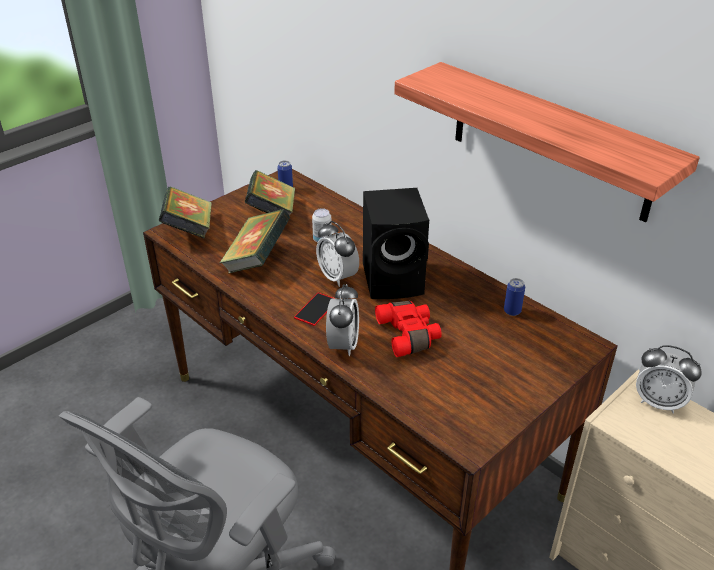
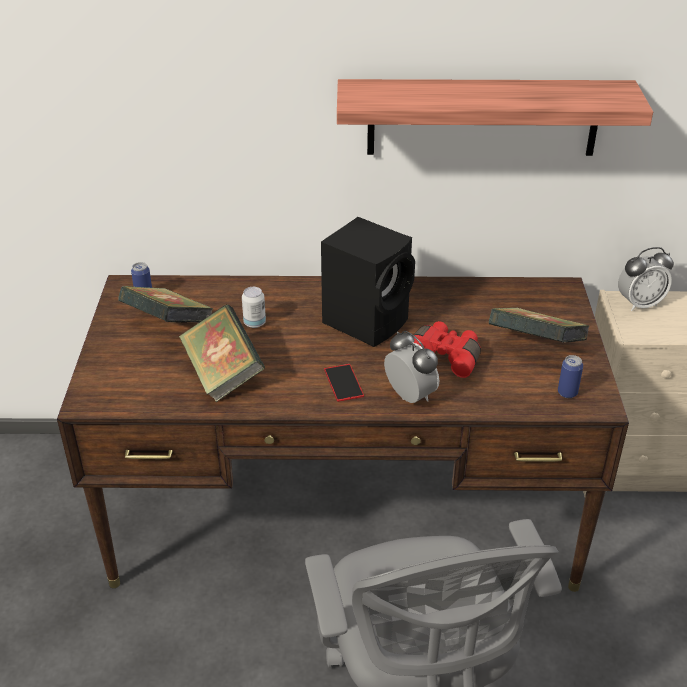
camera: 45 degrees left, 0 degrees up
book [159,187,212,239] -> book moved to [489,307,590,343]
alarm clock [316,221,359,287] -> none
can [504,278,525,316] -> can moved to [558,355,583,398]

